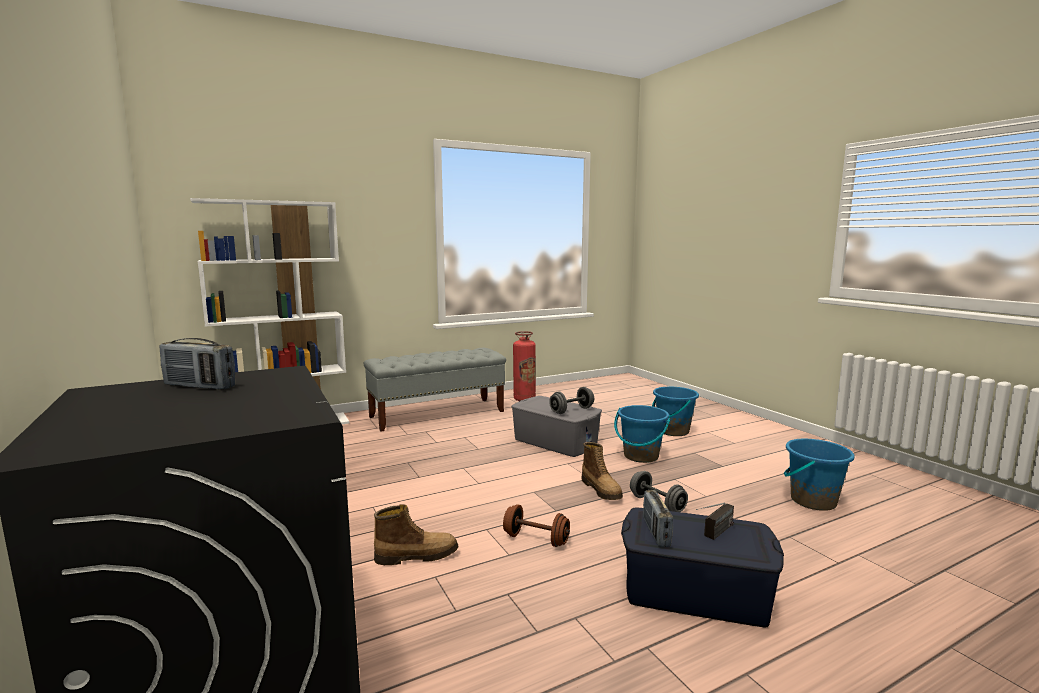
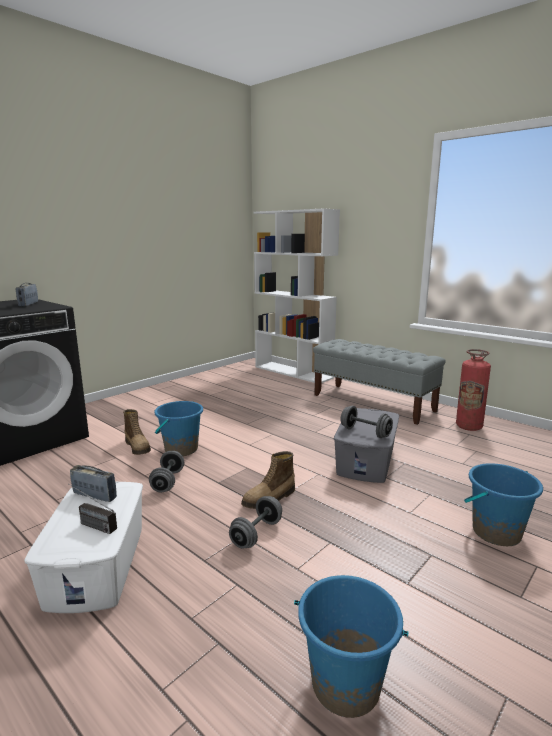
camera: 70 degrees right, 5 degrees up
brown dumbbell [503,504,570,547] -> grey dumbbell [149,451,184,493]
blue bucket [614,405,671,463] -> blue bucket moved to [154,401,203,456]
blue storage box [621,507,784,627] -> white storage box [24,481,143,613]
radio [643,490,673,547] -> radio turned 45 degrees clockwise [70,465,117,502]

